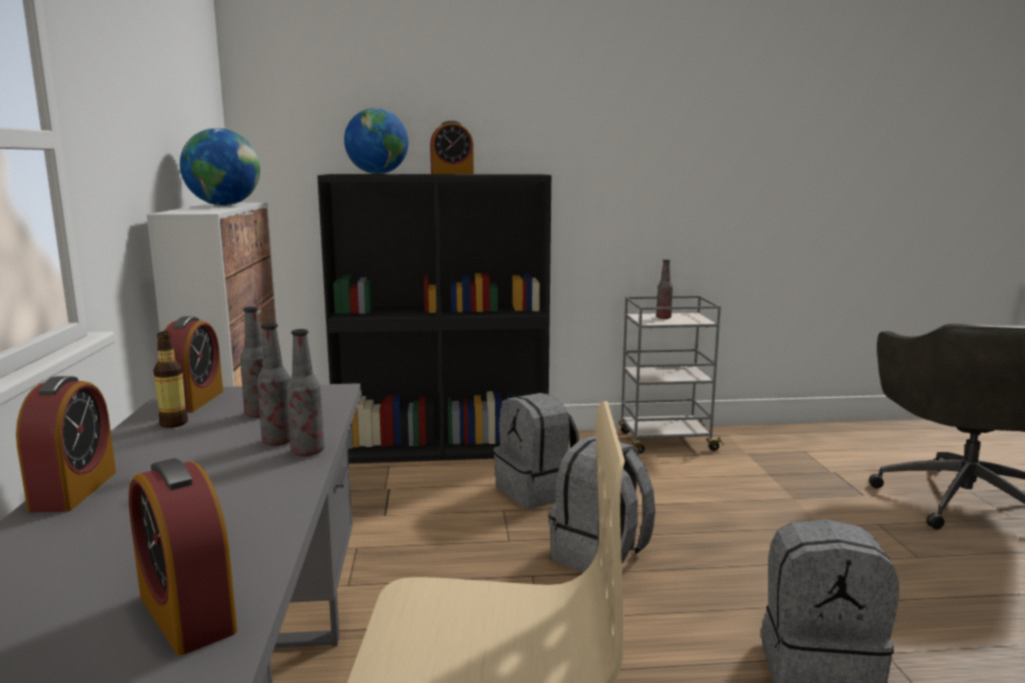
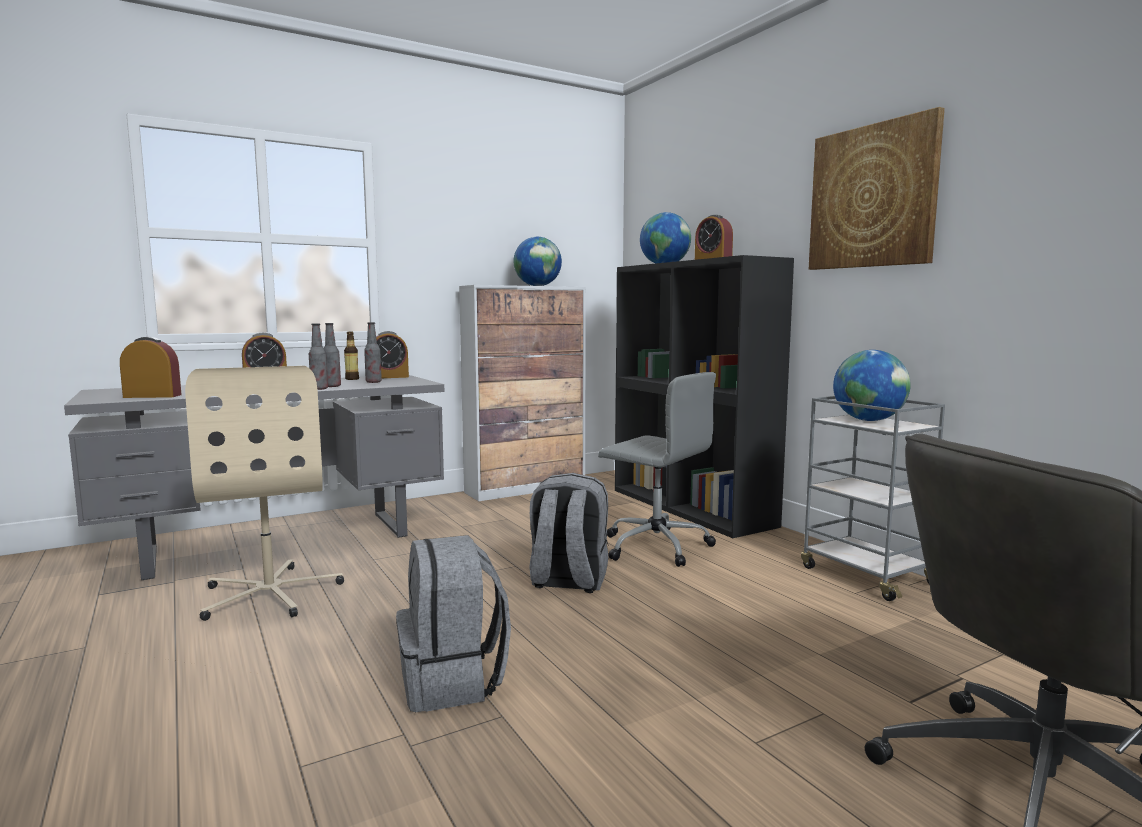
camera: 65 degrees right, 5 degrees down
alarm clock [129,458,237,655] -> alarm clock turned 60 degrees clockwise [120,337,182,398]
grey backpack [493,393,579,509] -> grey office chair [598,372,716,567]
bottle [656,260,673,319] -> globe [833,350,911,421]
none -> picture [809,107,945,270]

